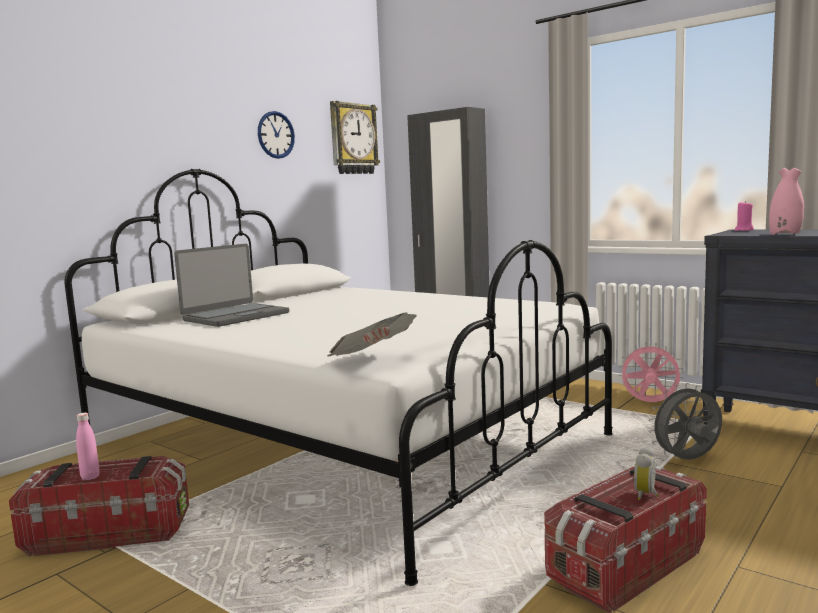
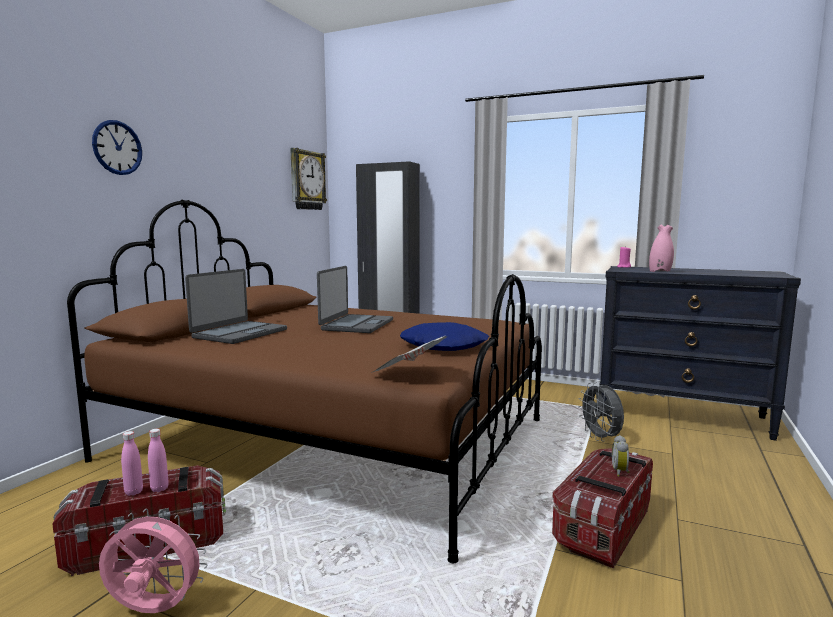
camera: 15 degrees left, 0 degrees up
white bed [65,169,613,586] -> brown bed [67,200,542,563]
wall clock [258,111,295,159] -> wall clock moved to [92,120,142,175]
pink fan [619,344,684,402] -> pink fan moved to [99,508,207,613]
grey fan [648,383,722,460] -> grey fan turned 75 degrees counterclockwise [578,382,624,442]
none -> pink bottle [148,429,169,492]
none -> laptop [317,266,393,333]
none -> blue pillow [400,322,489,351]

